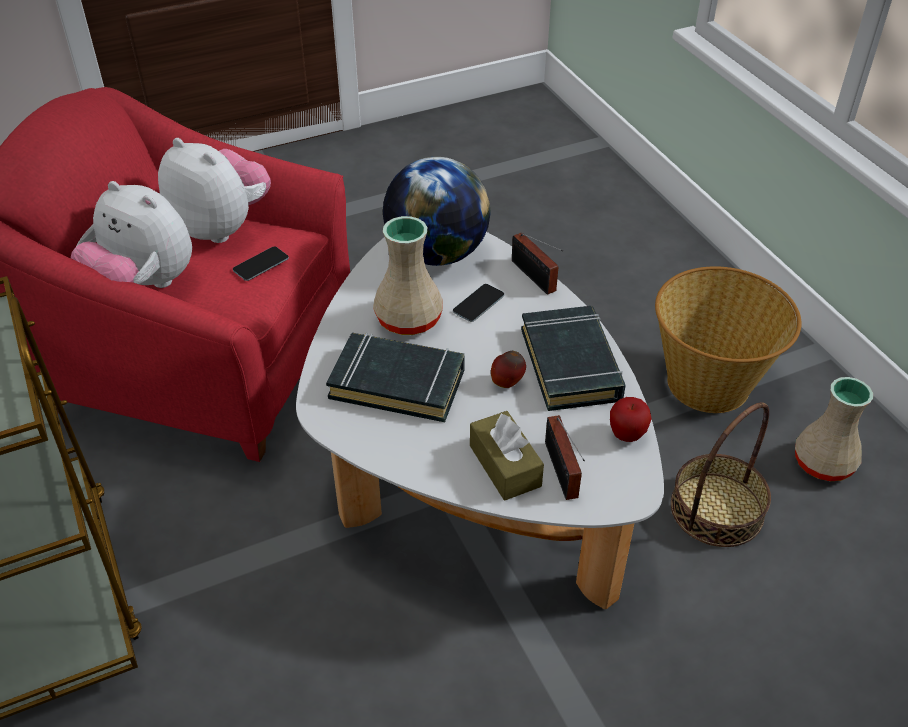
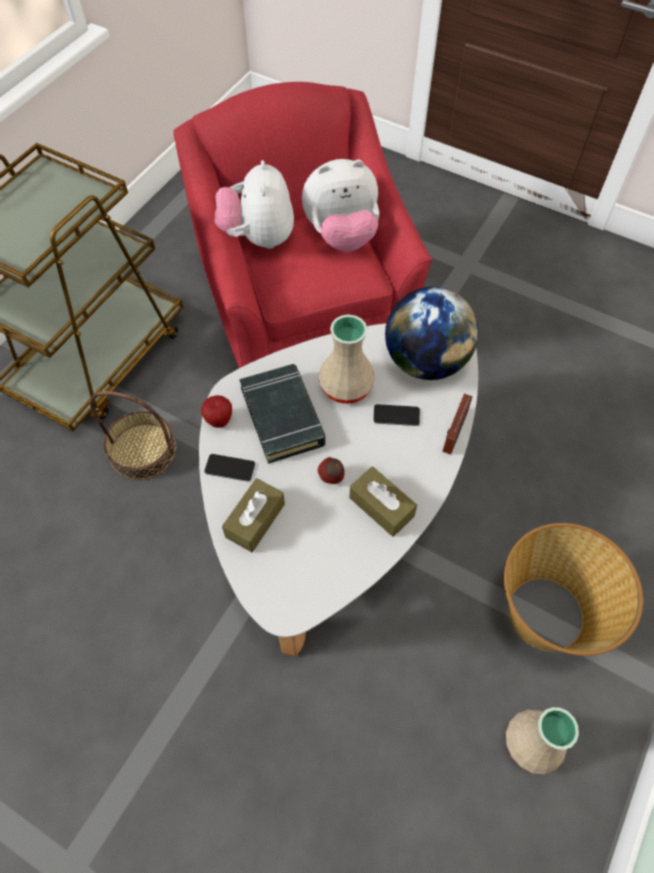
camera: 55 degrees right, 15 degrees up
plush toy [158,138,271,243] -> plush toy turned 75 degrees clockwise [302,159,379,252]
phone [233,247,289,281] -> phone moved to [204,454,255,482]
black book [521,306,626,411] -> brown tissue box [349,466,417,537]
radio [545,415,585,500] -> none
apple [610,397,652,442] -> apple moved to [201,395,232,428]
basket [671,402,771,547] -> basket moved to [90,391,176,480]

